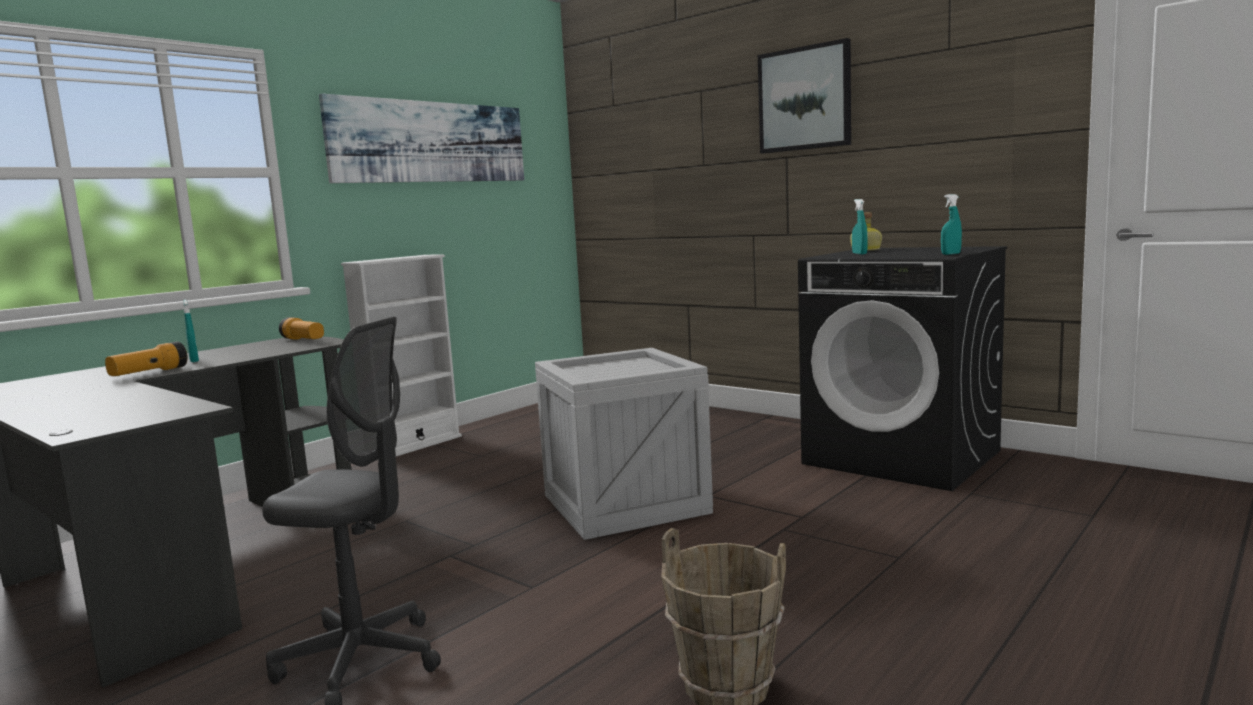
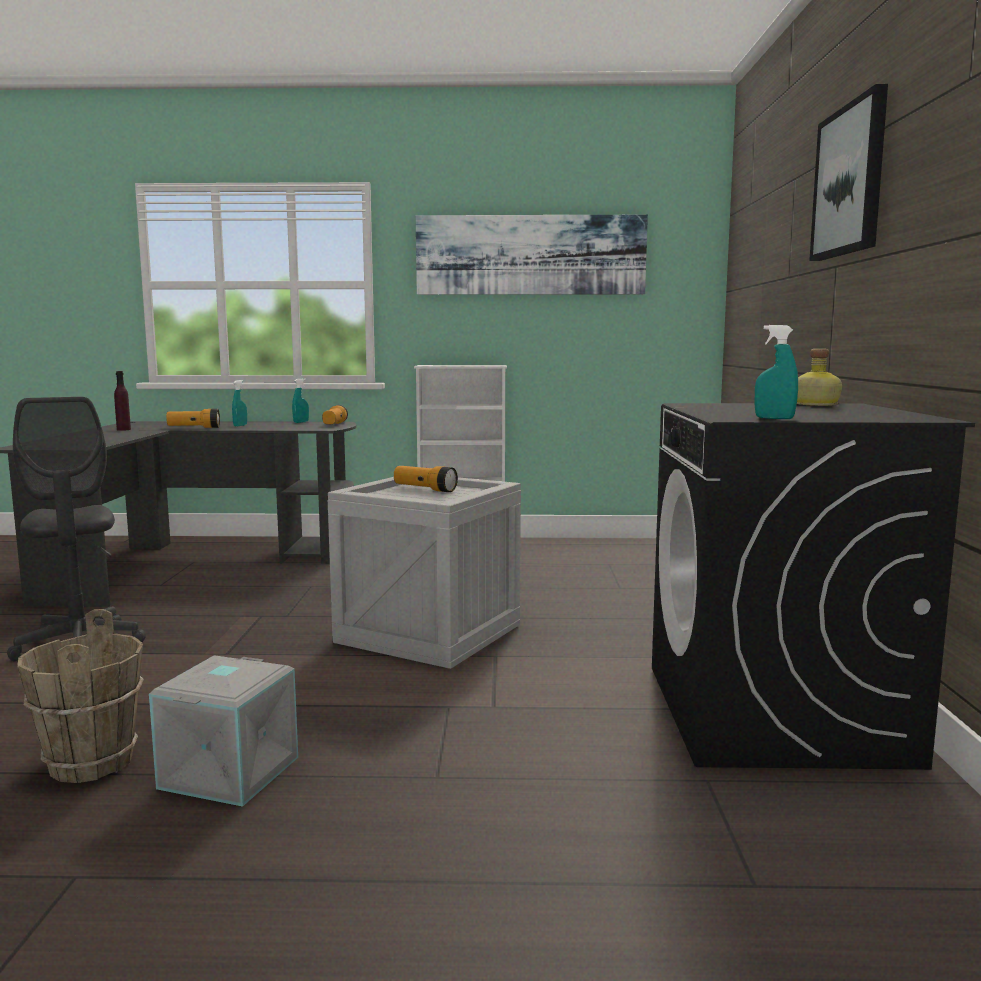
camera: 50 degrees right, 0 degrees up
turquoise spray bottle [852,199,868,254] -> turquoise spray bottle moved to [292,378,309,423]
none -> purple bottle [114,371,131,431]
none -> grey storage box [149,655,298,807]
none -> flashlight [394,466,458,492]

